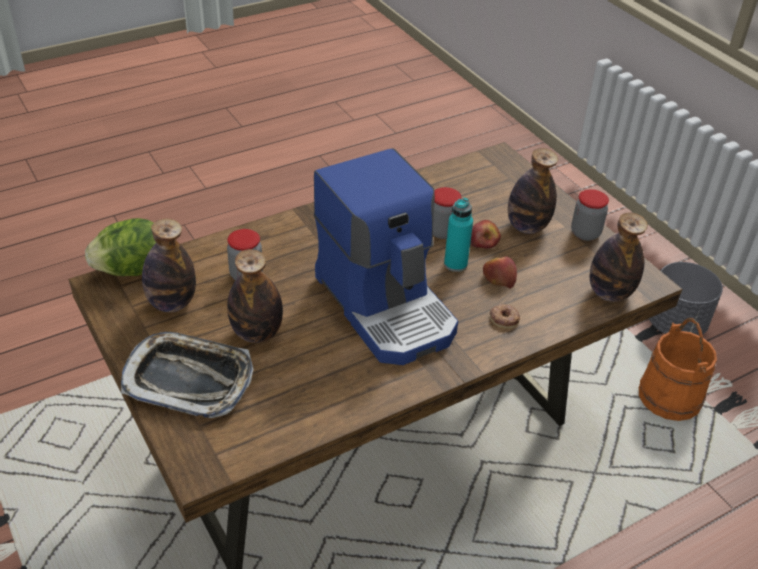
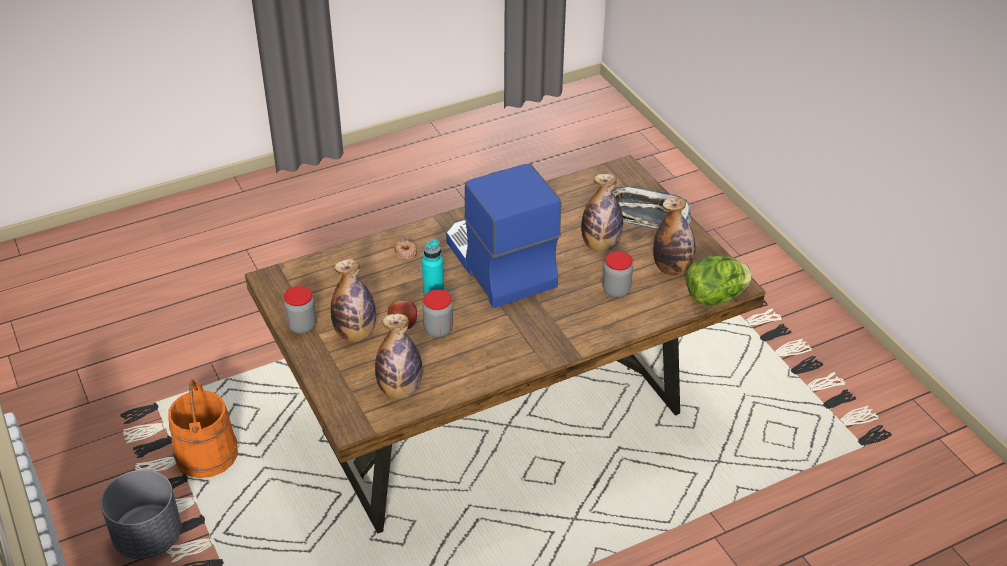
camera: 175 degrees left, 0 degrees up
apple [483,256,517,289] -> none
bottle [590,212,648,302] -> bottle moved to [375,314,422,399]

